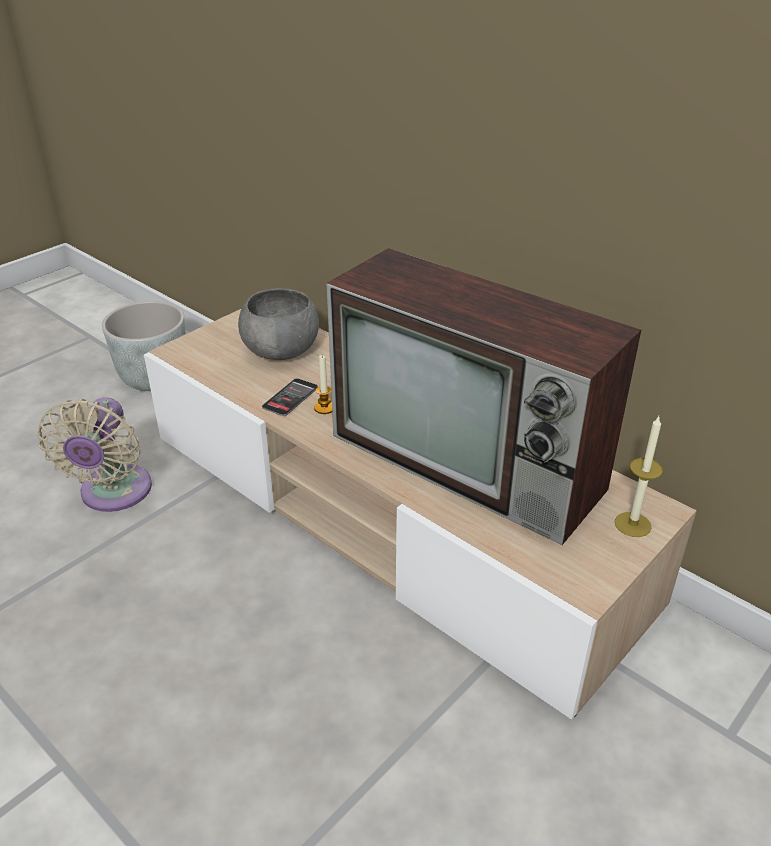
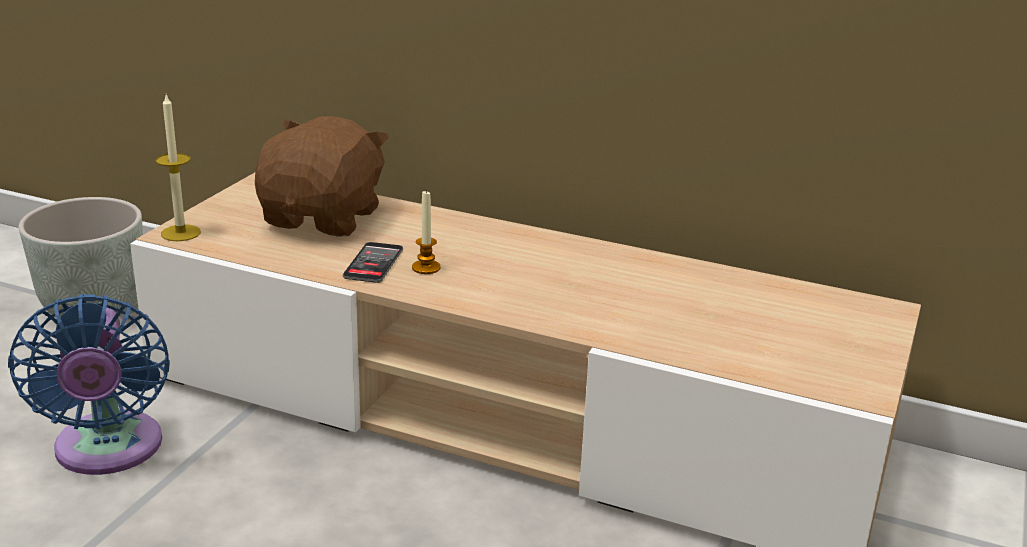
camera: 20 degrees left, 10 degrees down
beige fan [37,397,152,512] -> blue fan [8,294,170,475]
grey bowl [238,288,319,360] -> brown plush toy [255,116,389,237]
television [326,248,641,545] -> none
candle [614,416,663,537] -> candle moved to [156,95,201,241]

